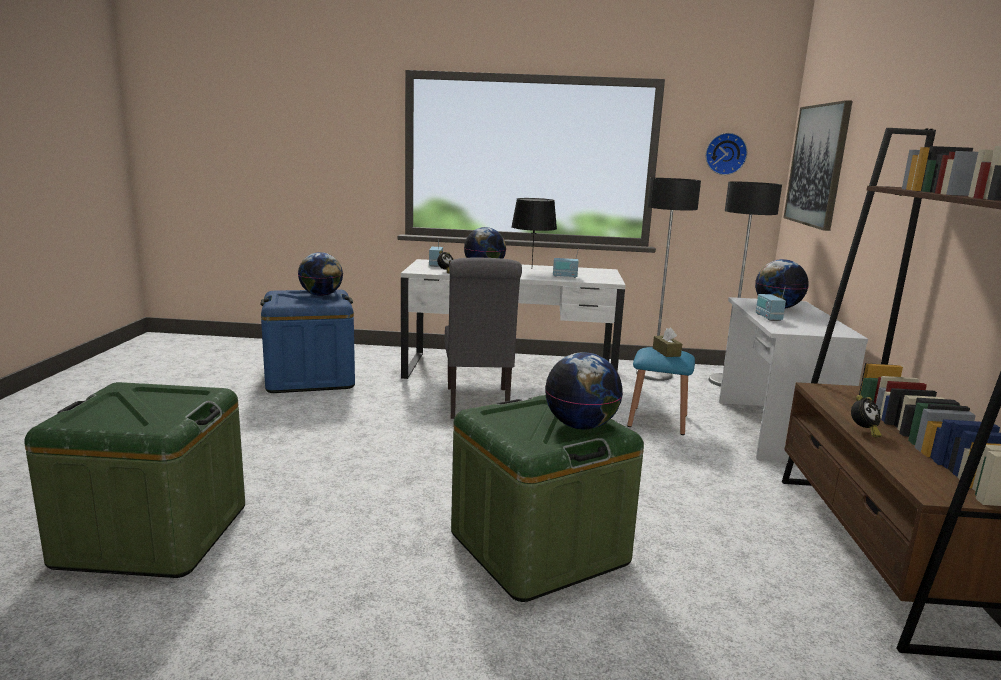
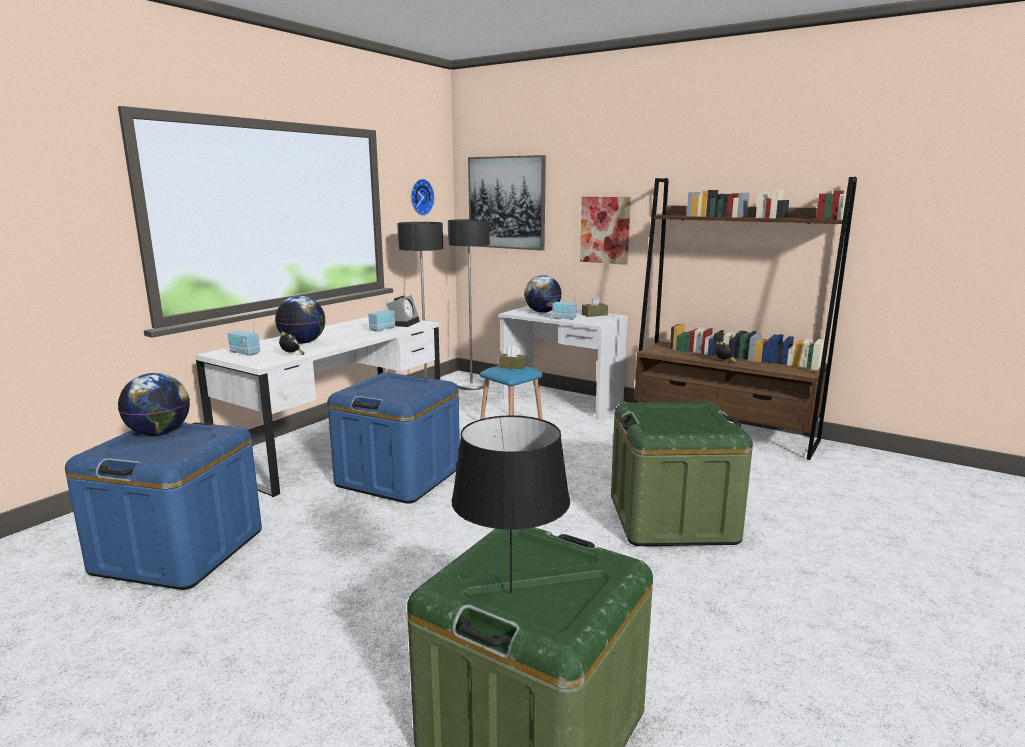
camera: 60 degrees left, 0 degrees up
grey chair [445,258,522,419] -> blue storage box [327,372,460,504]
black table lamp [511,198,557,264] -> black table lamp moved to [451,415,570,593]
globe [545,352,623,429] -> none
none -> alarm clock [387,295,420,327]
none -> picture [580,197,631,265]
none -> brown tissue box [582,296,608,317]

